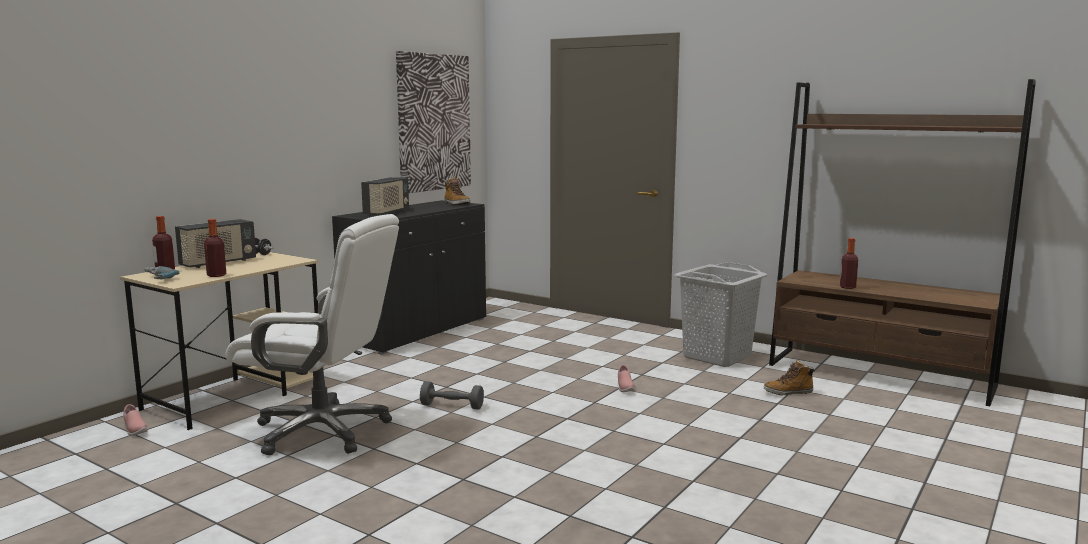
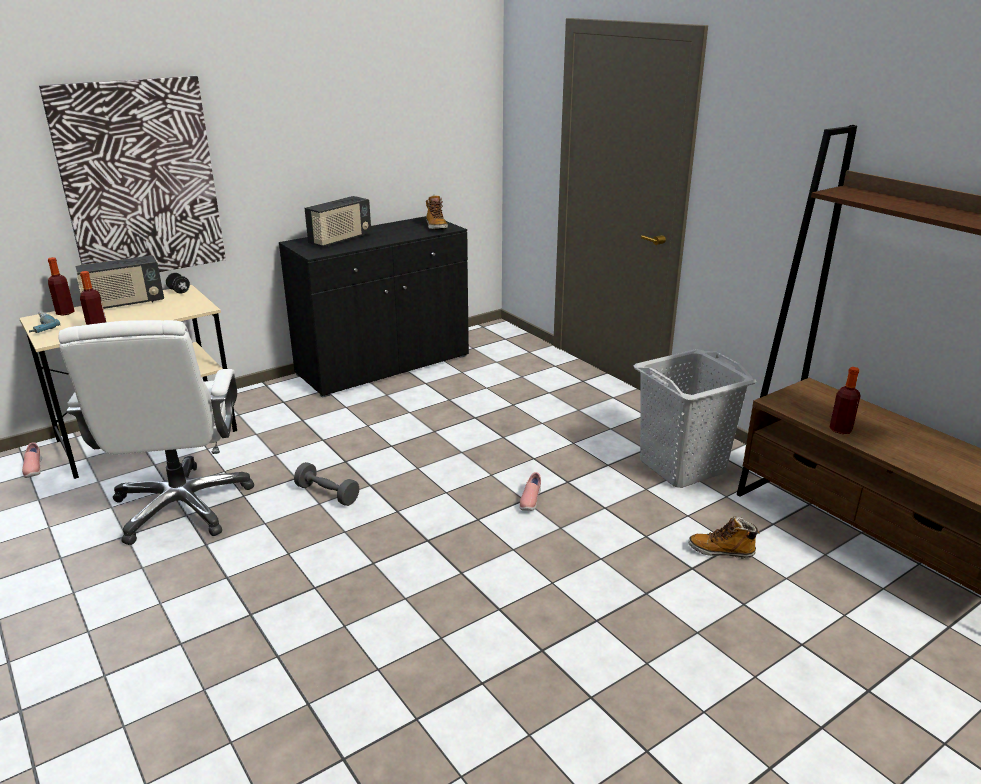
camera: 20 degrees right, 15 degrees up
white office chair [225,214,399,455] -> white office chair turned 45 degrees clockwise [59,320,254,545]
picture [396,51,471,193] -> picture moved to [39,76,226,272]

